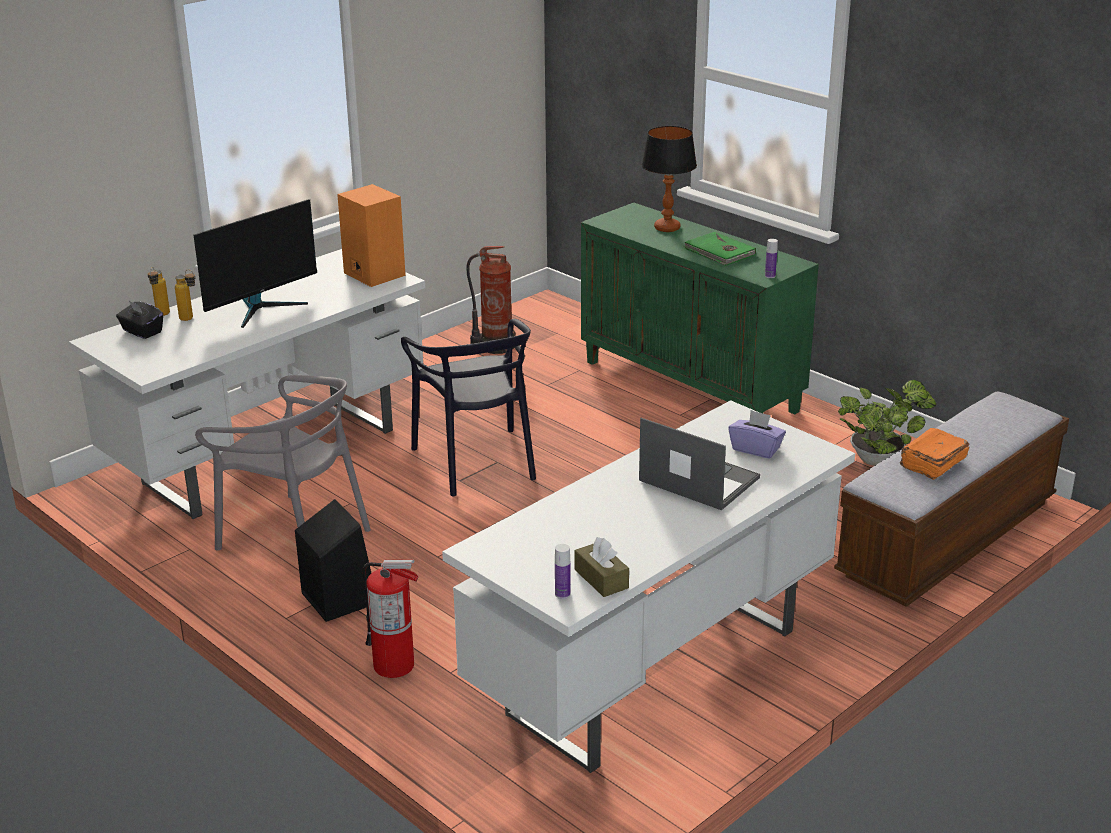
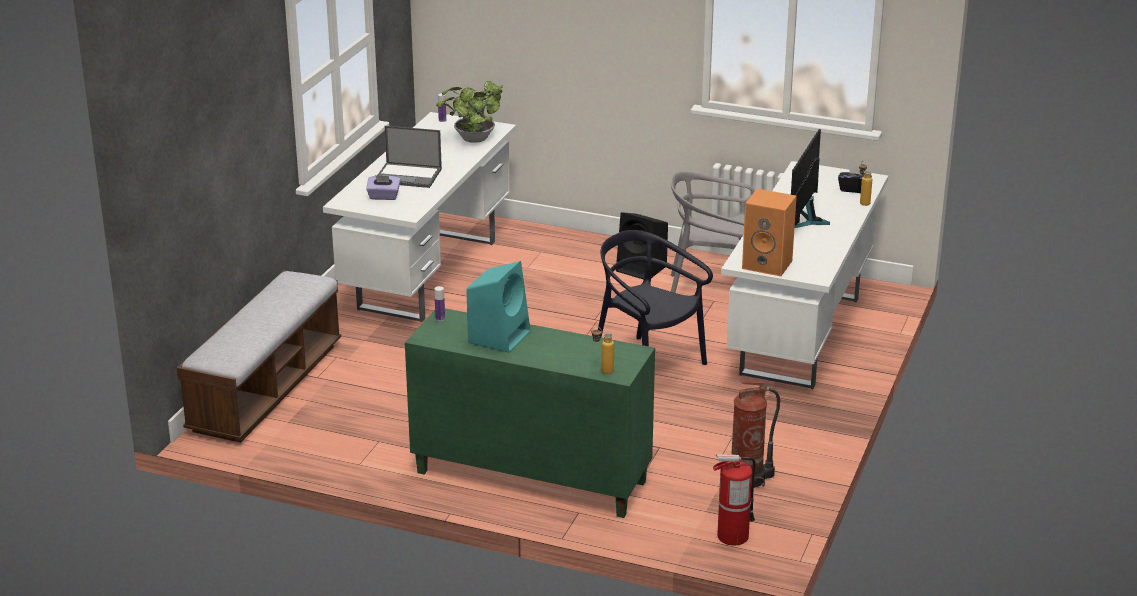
camera: 155 degrees right, 0 degrees up
bottle [175,269,195,321] -> bottle moved to [591,327,614,374]
fire extinguisher [363,560,418,678] -> fire extinguisher moved to [713,454,756,545]
brown tissue box [575,537,629,597] -> none
table lamp [642,126,697,232] -> none
green book [684,232,756,266] -> turquoise speaker [466,261,531,353]
potted plant [838,380,937,466] -> potted plant moved to [436,81,503,143]
orange book [900,428,970,480] -> none

